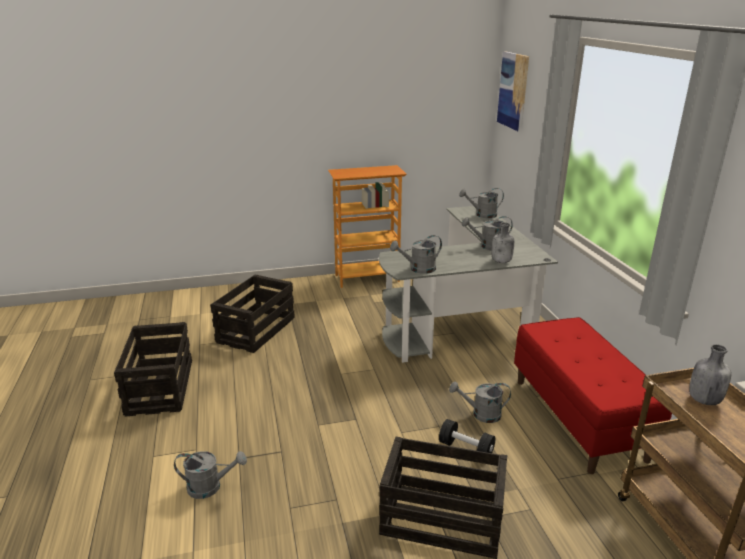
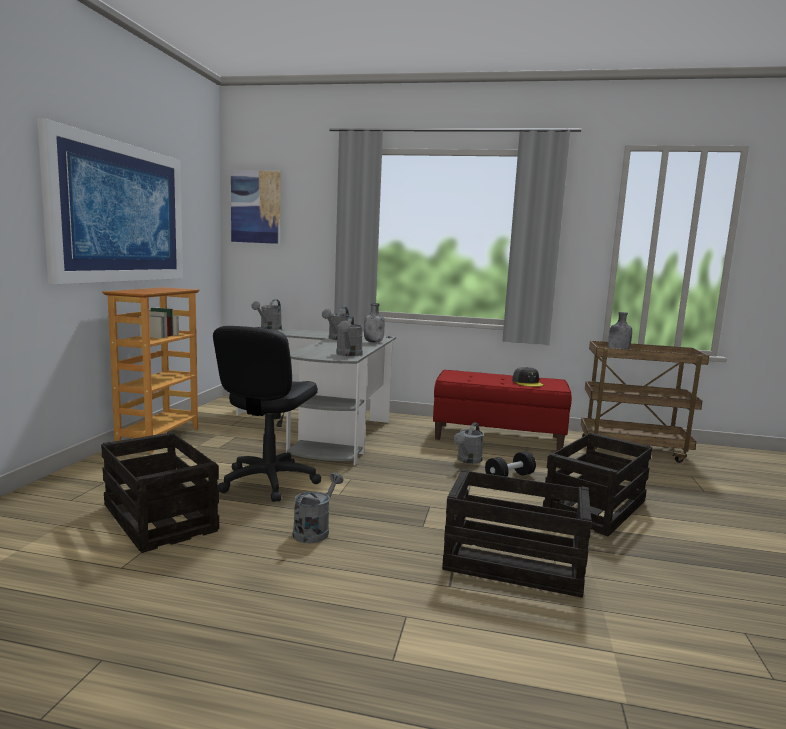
camera: 65 degrees left, 15 degrees down
crate [114,322,192,417] -> crate moved to [442,469,592,598]
grey watering can [174,451,247,499] -> grey watering can moved to [293,472,343,543]
none -> picture [37,118,183,284]
none -> black office chair [213,326,321,502]
none -> grey cap [512,367,543,387]

